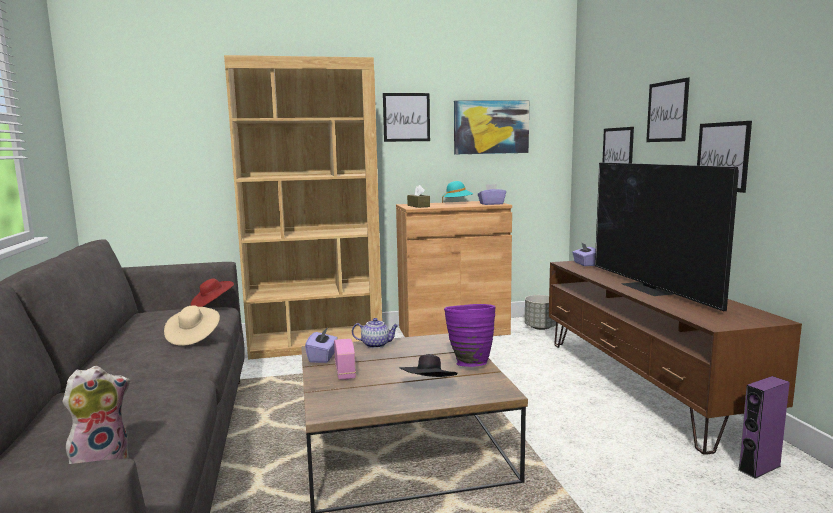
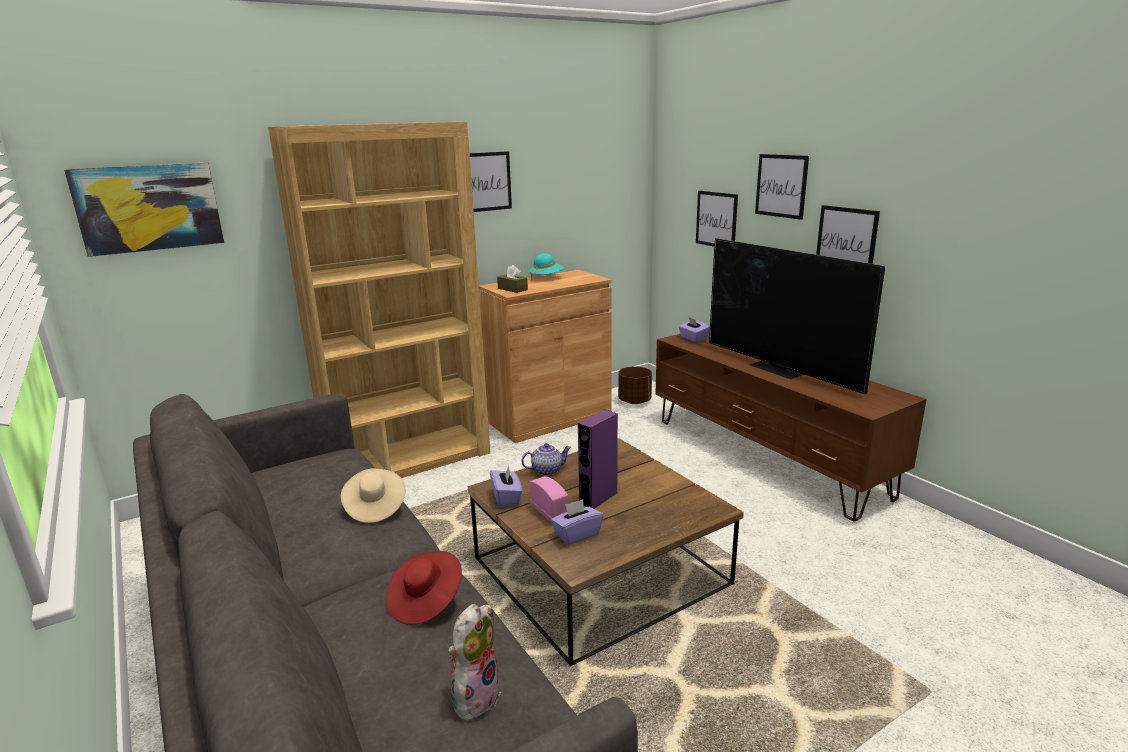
camera: 20 degrees left, 10 degrees up
red hat [191,278,234,307] -> red hat moved to [386,551,462,625]
black hat [400,354,457,377] -> none
purple vase [444,304,496,367] -> none
picture [454,100,529,154] -> picture moved to [64,162,224,257]
purple tissue box [478,184,506,205] -> purple tissue box moved to [551,499,603,545]
grey planter [525,295,556,330] -> brown planter [618,366,652,404]
purple speaker [738,376,790,479] -> purple speaker moved to [578,409,618,509]

